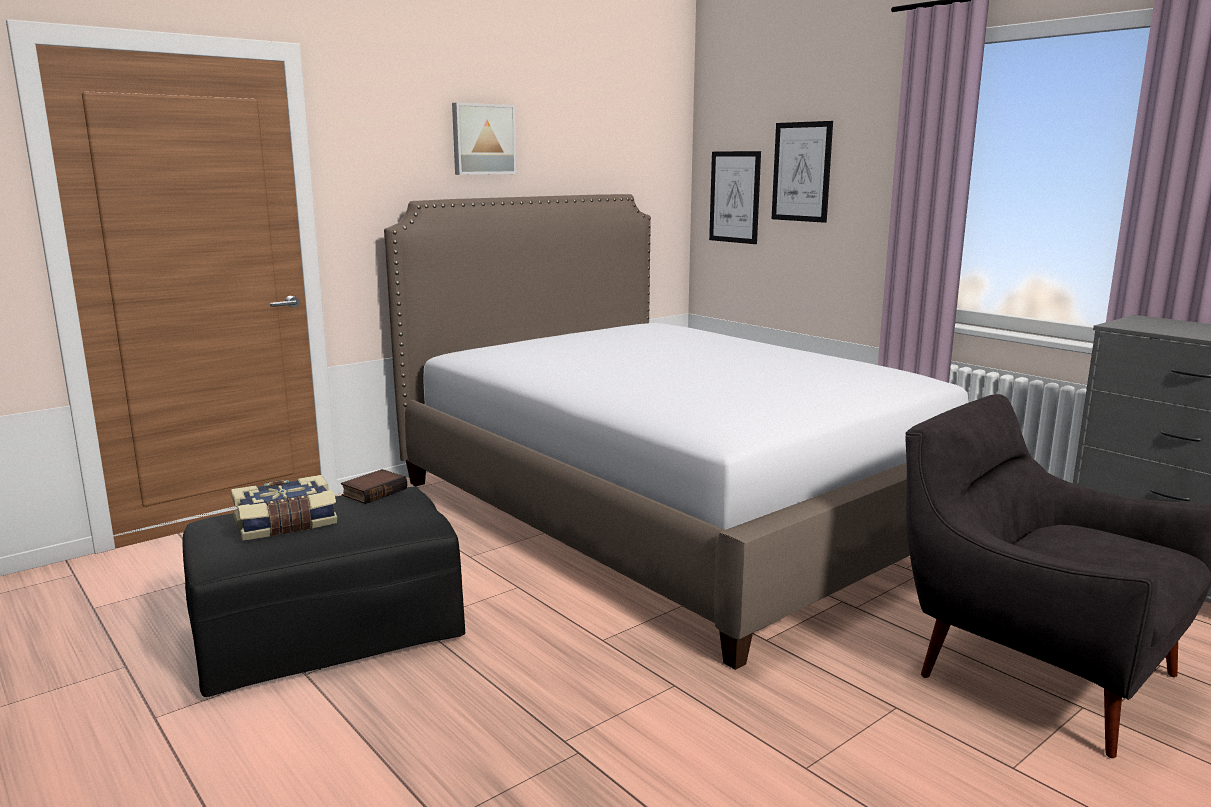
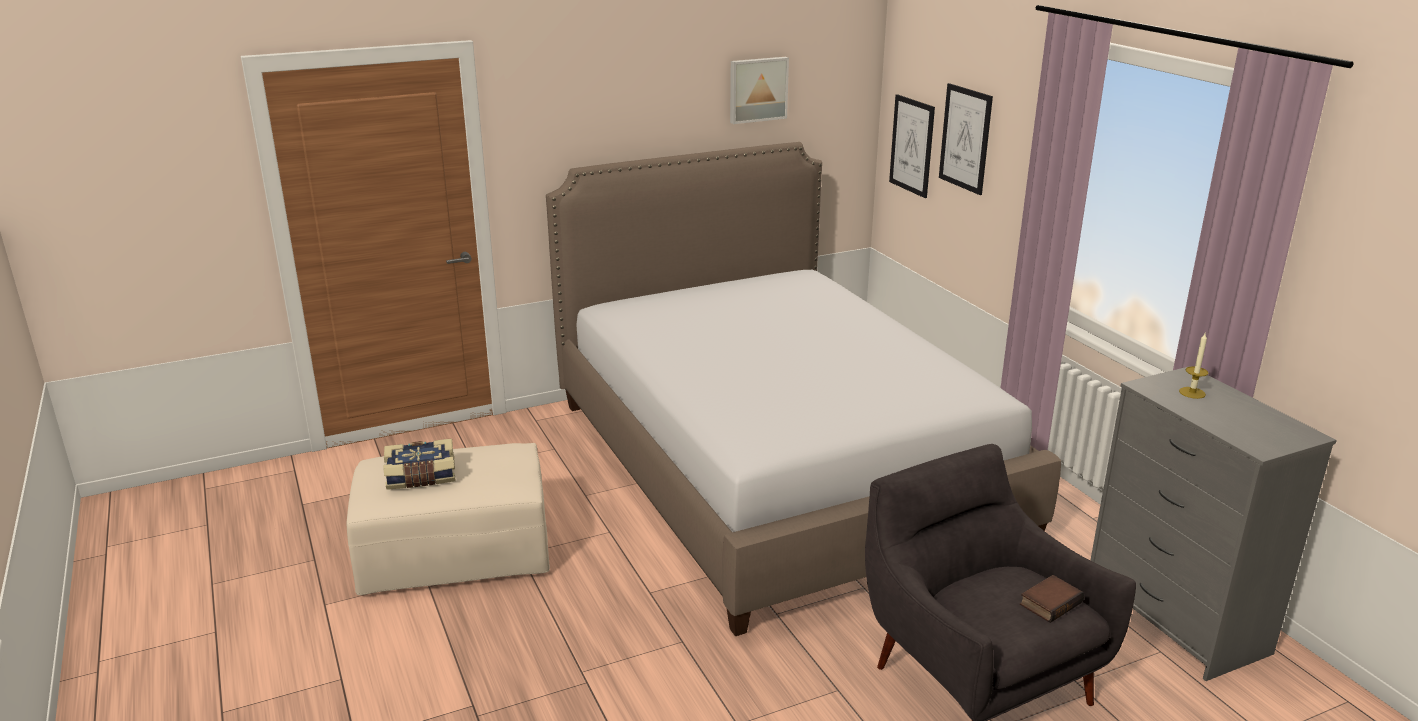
camera: 15 degrees right, 10 degrees up
black ottoman [183,486,465,697] -> beige ottoman [347,443,550,595]
book [341,469,407,504] -> book moved to [1020,575,1084,623]
picture [452,102,517,175] -> picture moved to [730,57,789,124]
none -> candle [1179,333,1208,399]

